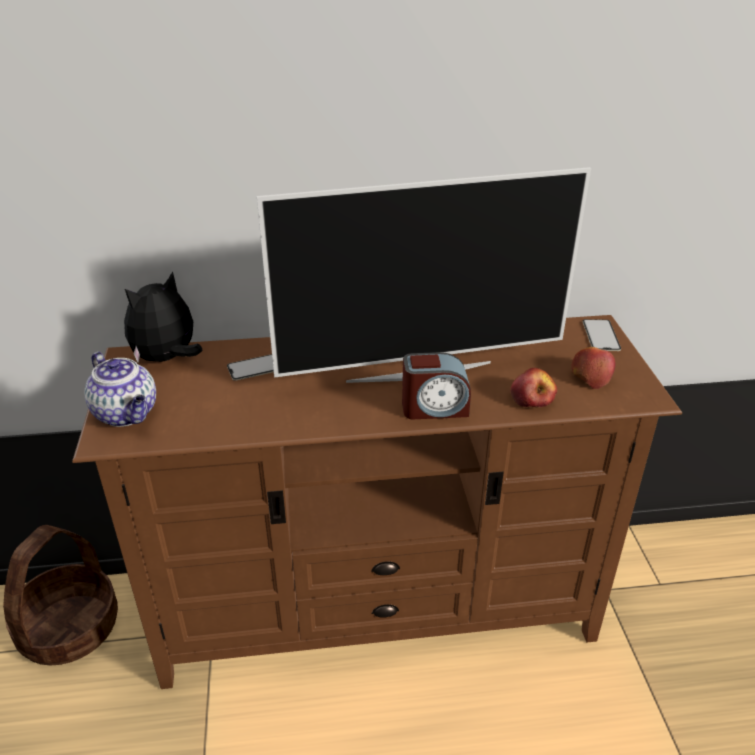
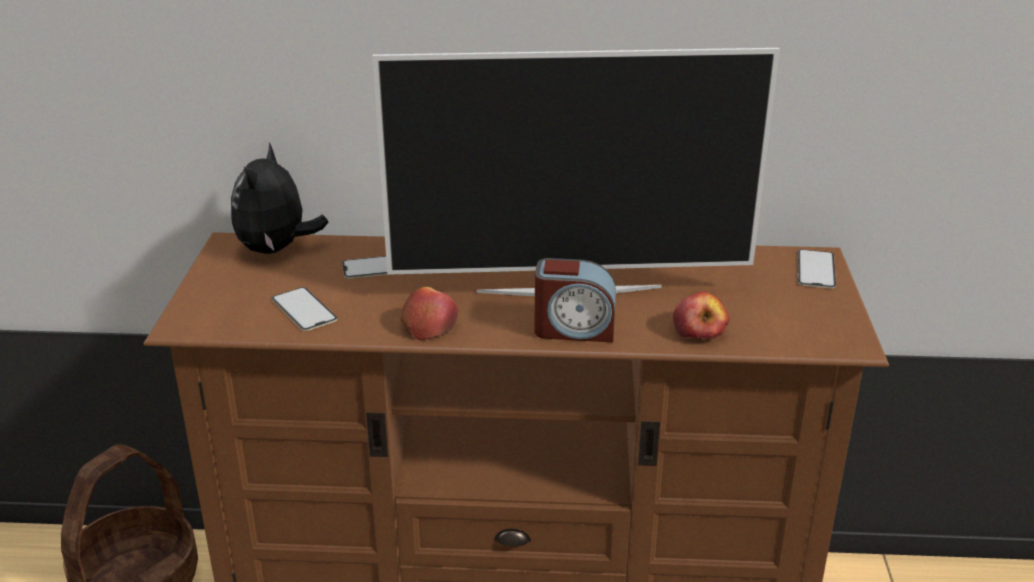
camera: 10 degrees right, 5 degrees down
teapot [84,352,156,427] -> none
plush toy [124,272,203,363] -> plush toy turned 45 degrees counterclockwise [231,142,329,254]
apple [571,347,615,389] -> apple moved to [401,287,458,341]
none -> phone [272,287,338,331]

